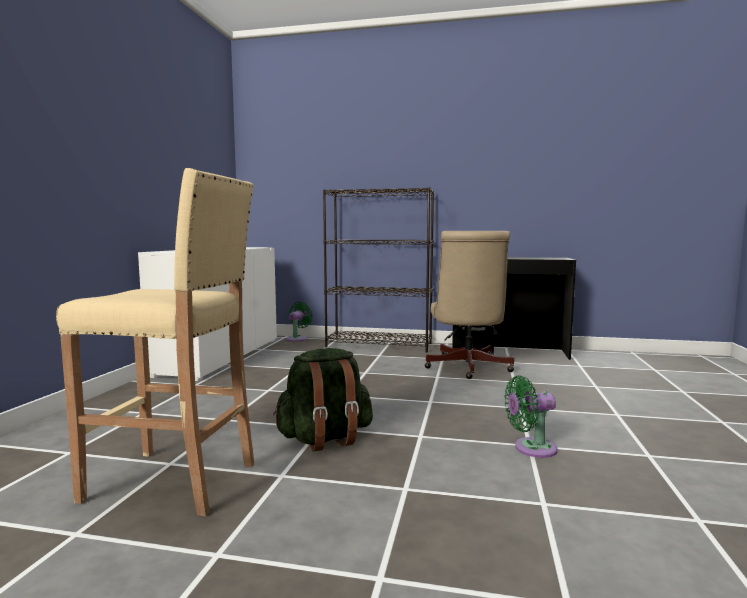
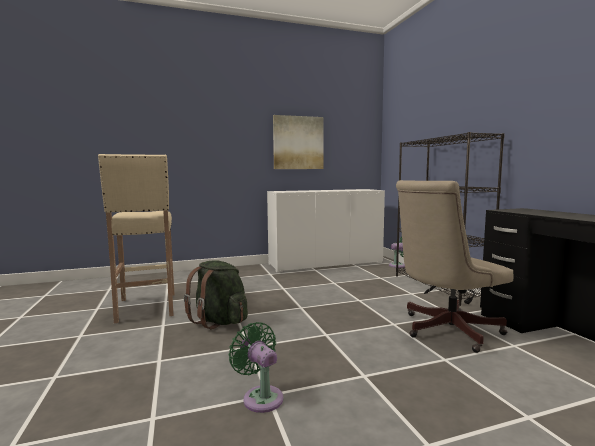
camera: 60 degrees right, 0 degrees up
none -> picture [273,115,324,169]

